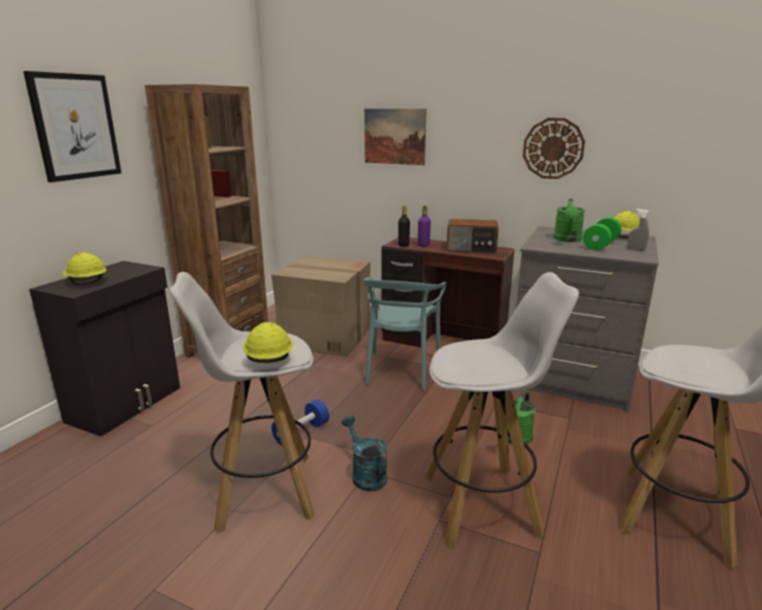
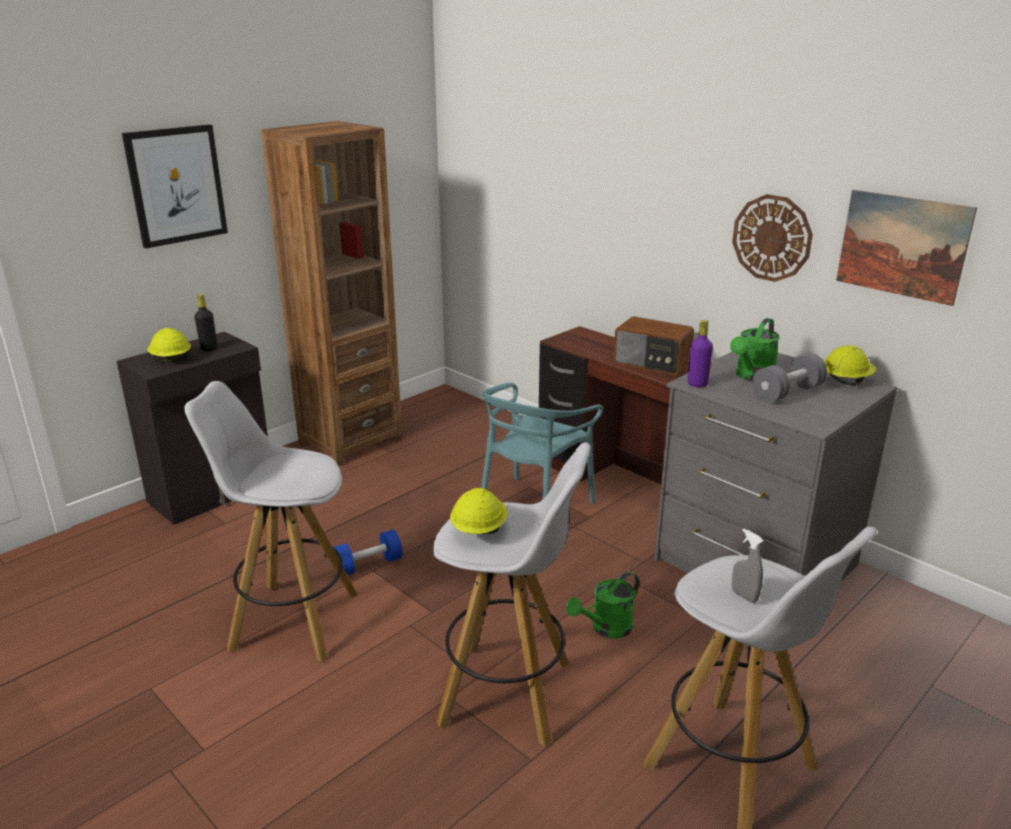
camera: 20 degrees right, 5 degrees up
yellow hard hat [243,322,294,363] -> yellow hard hat moved to [450,488,508,534]
cardboard box [271,256,370,357] -> none
turquoise watering can [342,415,387,491] -> none
picture [364,109,427,165] -> picture moved to [836,190,977,306]
black bottle [398,206,410,247] -> black bottle moved to [195,294,217,352]
purple bottle [418,206,431,247] -> purple bottle moved to [688,320,713,387]
green dumbbell [583,217,622,251] -> grey dumbbell [752,353,827,402]
grey spray bottle [627,209,649,251] -> grey spray bottle moved to [732,529,763,603]

